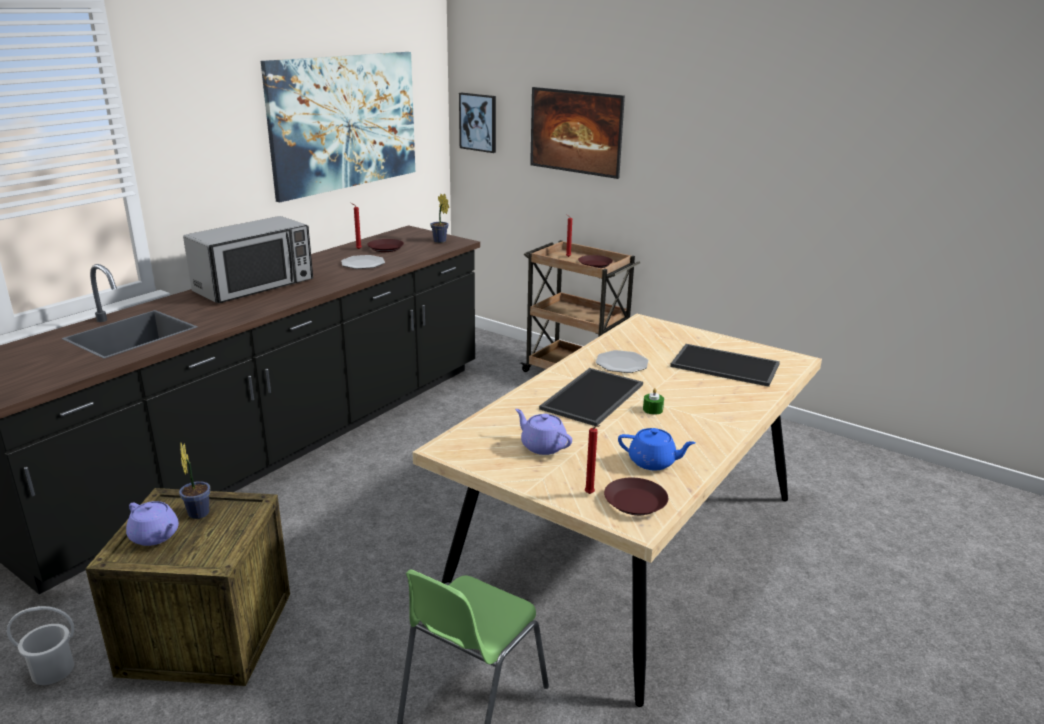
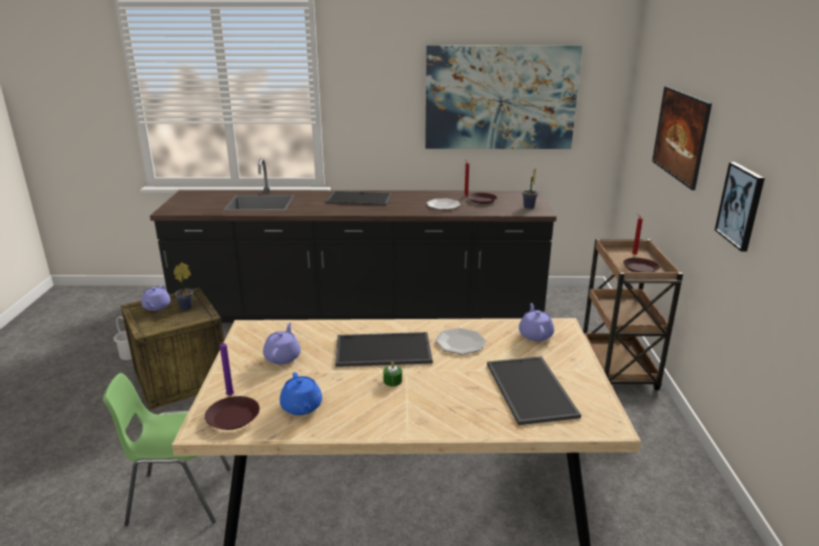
camera: 55 degrees right, 0 degrees up
microwave [183,216,313,303] -> tray [326,191,392,206]
picture [459,92,496,153] -> picture moved to [715,162,765,251]
red candle [585,425,600,494] -> purple candle [219,342,234,396]
none -> purple teapot [519,303,554,341]

